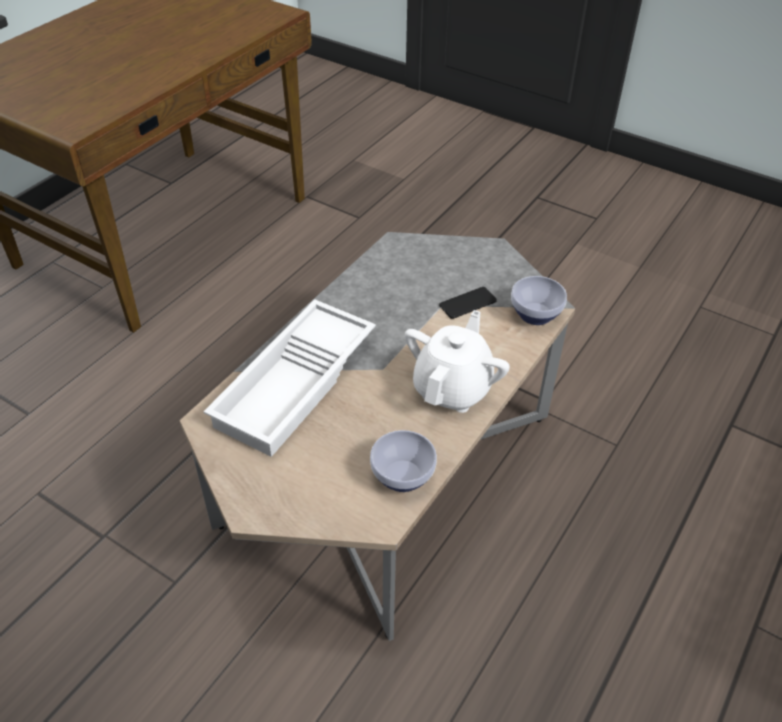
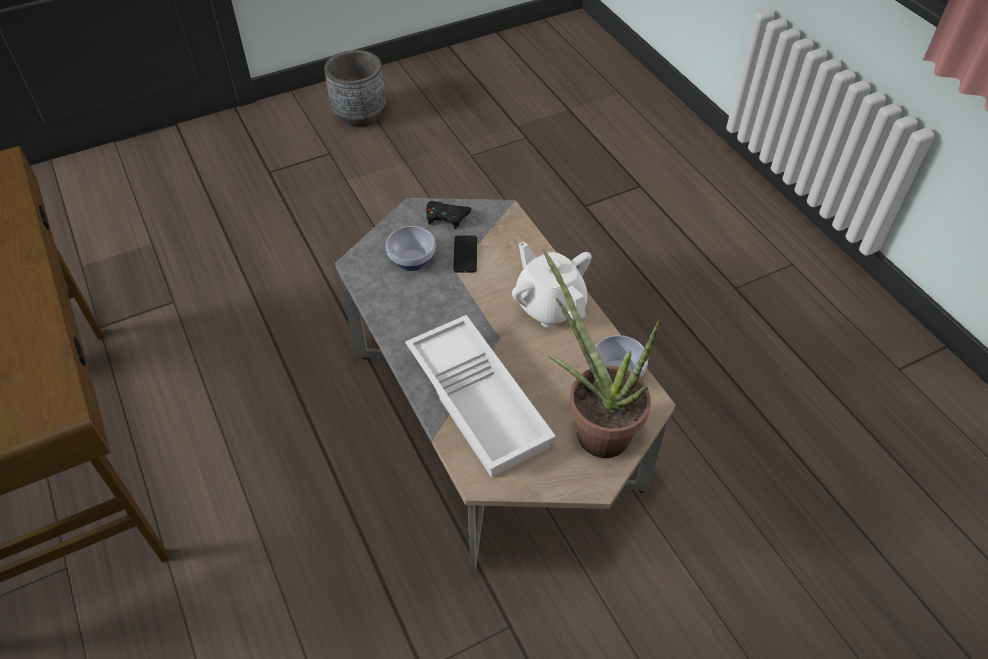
camera: 60 degrees left, 5 degrees up
bowl [511,276,567,325] -> bowl moved to [386,226,436,271]
none -> grey planter [324,50,386,127]
none -> black game controller [426,201,471,229]
none -> potted plant [542,249,660,458]

